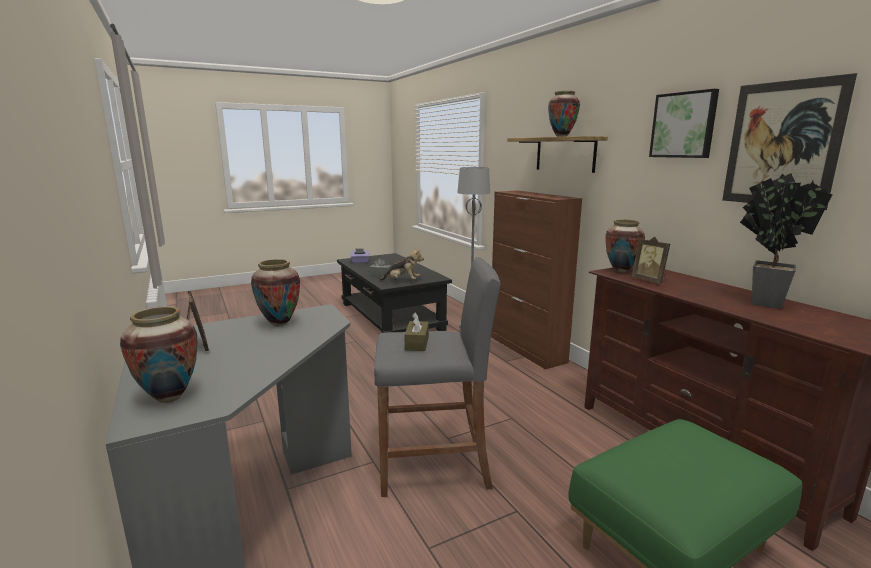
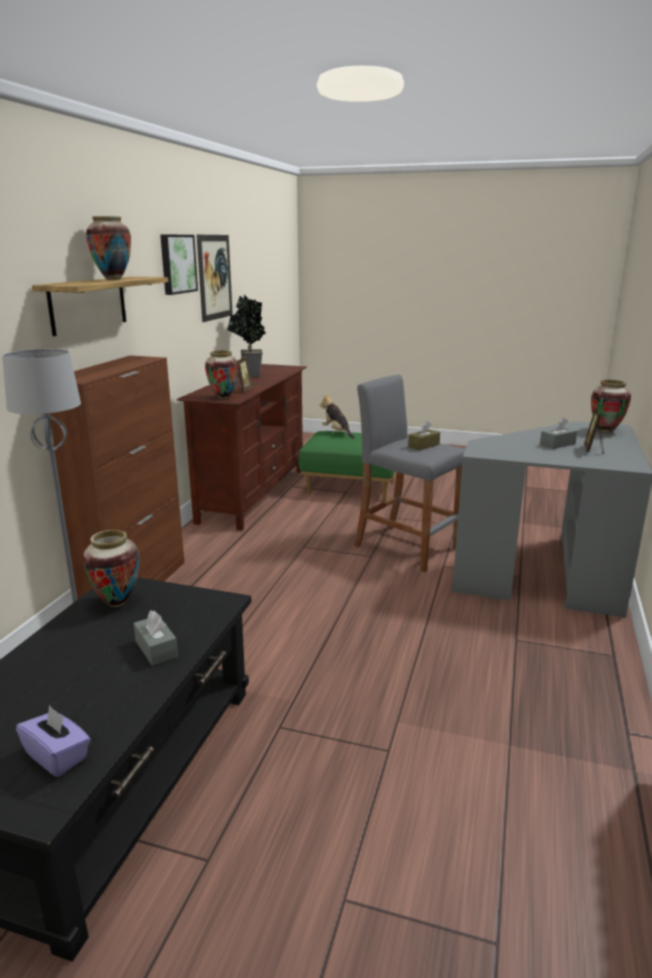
camera: 135 degrees left, 5 degrees up
vase [251,259,300,326] -> vase moved to [83,530,139,607]
plush toy [379,247,424,281] -> plush toy moved to [320,394,355,438]
none -> grey tissue box [540,417,577,449]

